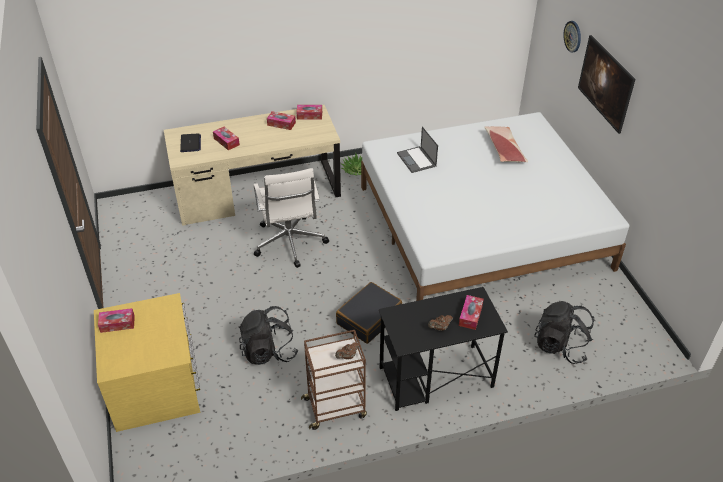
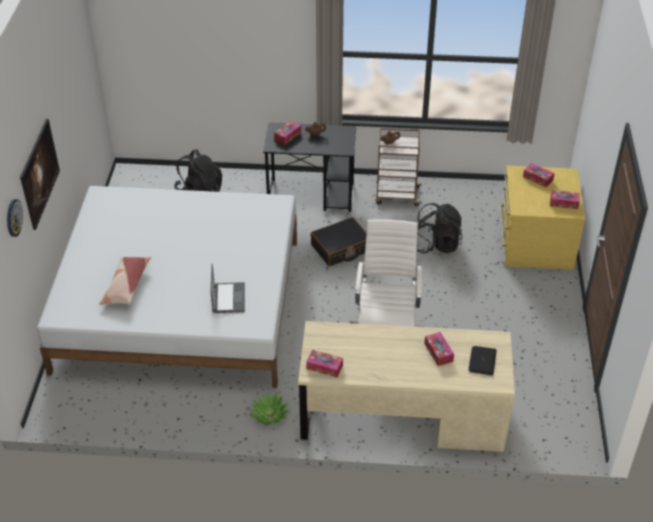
camera: 160 degrees left, 0 degrees up
tissue box [267,111,296,130] -> tissue box moved to [523,163,555,187]

